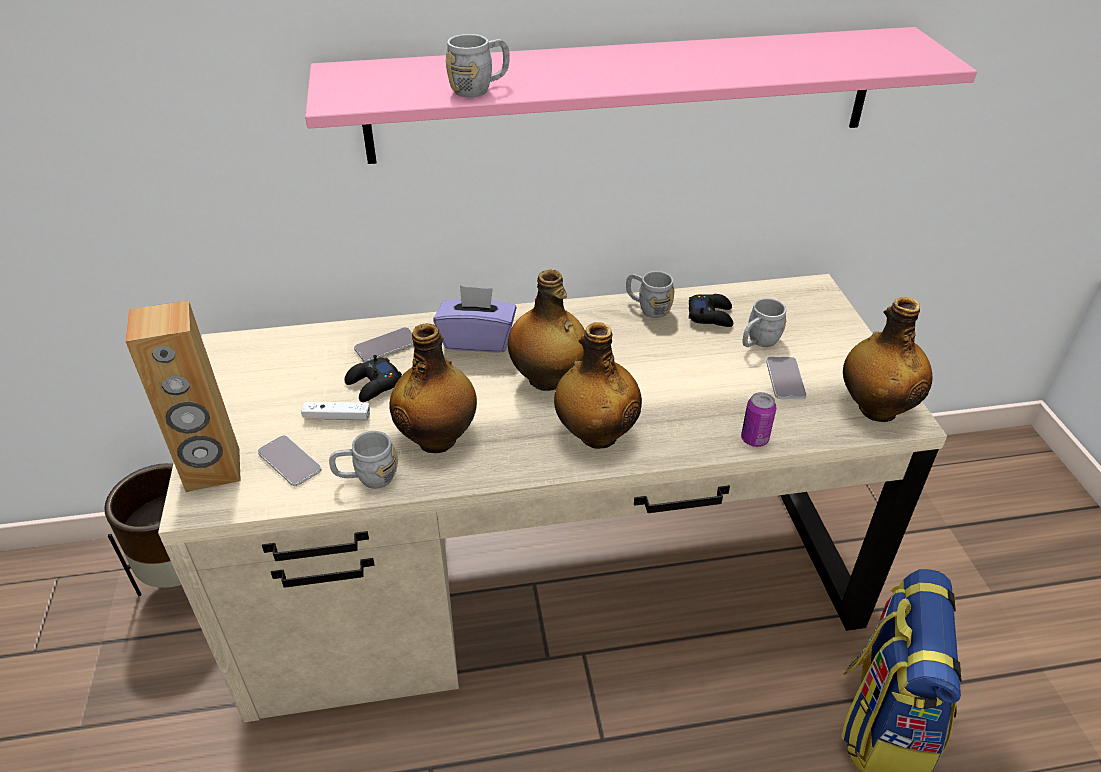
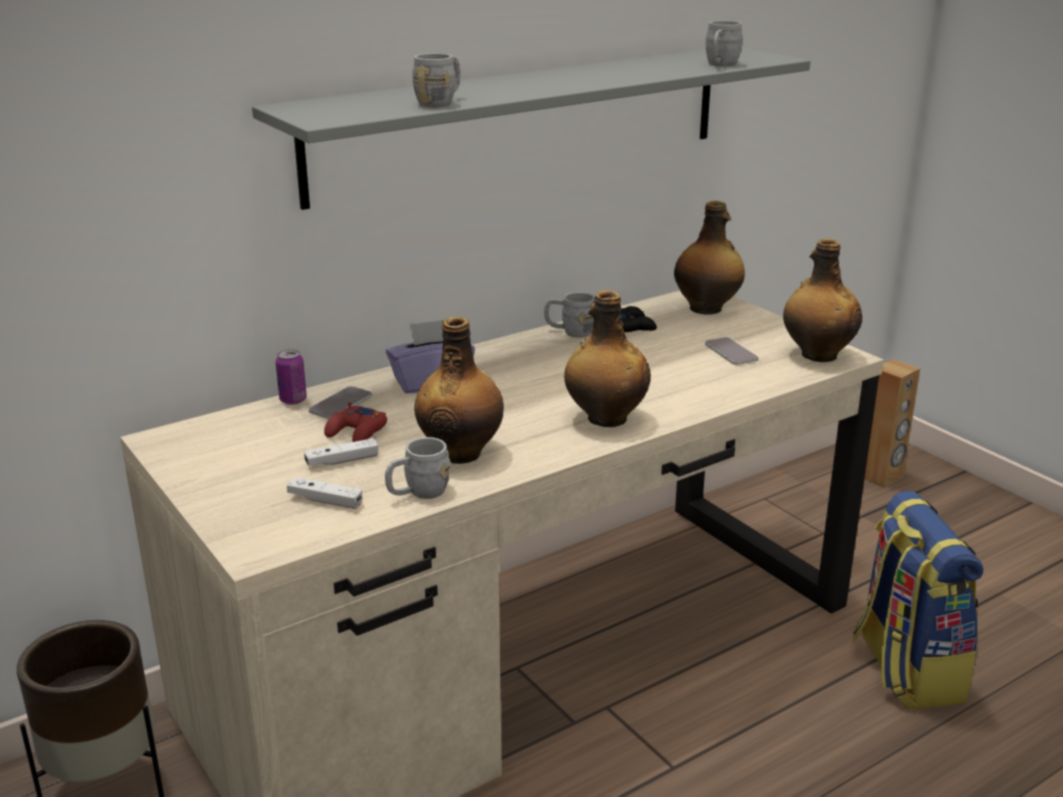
camera: 25 degrees left, 15 degrees down
brown speaker [125,300,241,492] -> brown speaker moved to [865,359,920,488]
phone [258,435,322,486] -> white game controller [287,477,362,509]
pink shelf [305,27,977,164] -> grey shelf [252,47,811,210]
black game controller [344,355,402,402] -> red game controller [324,402,387,442]
bottle [508,269,585,391] -> bottle moved to [674,201,745,315]
can [741,392,776,447] -> can moved to [276,349,307,405]
grey mug [743,298,787,347] -> grey mug moved to [706,20,743,66]

